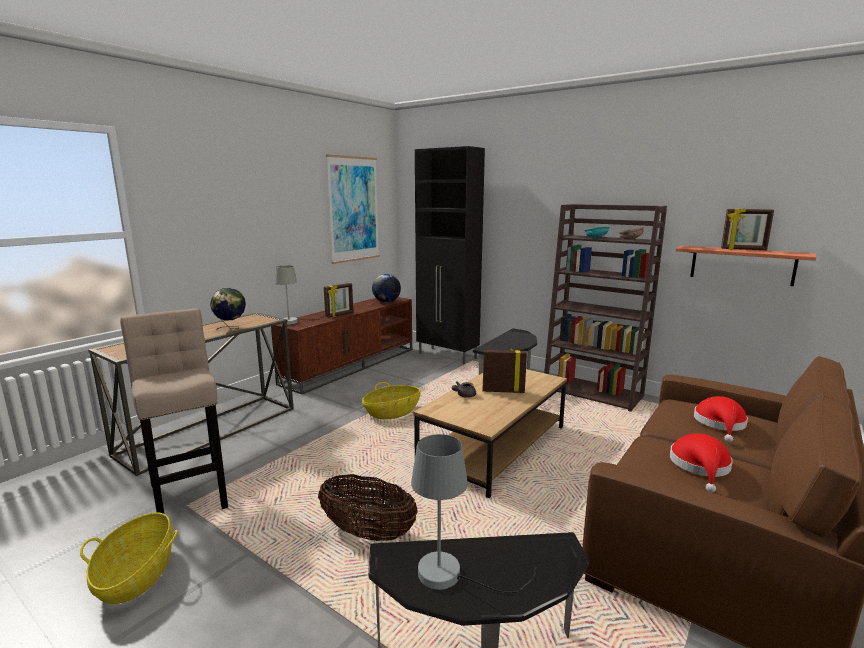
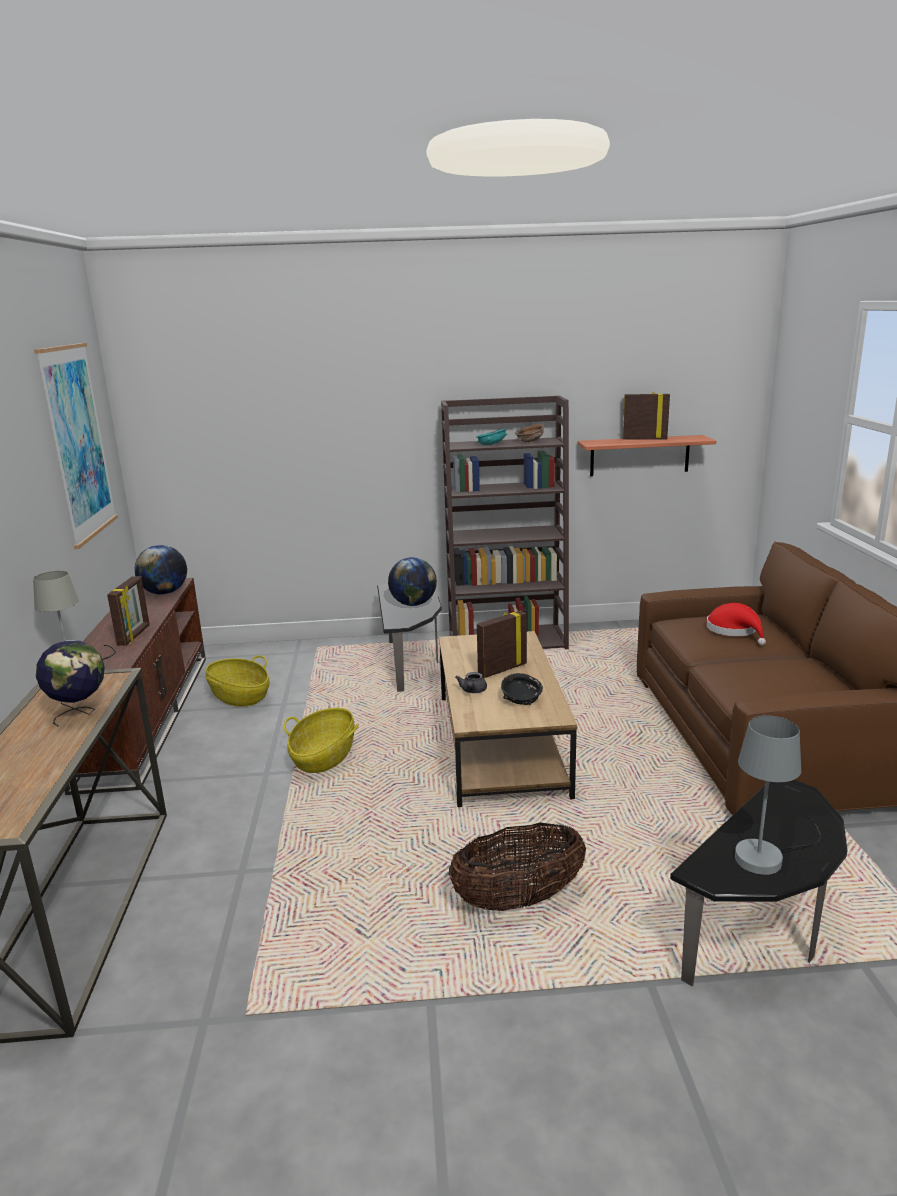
camera: 40 degrees left, 5 degrees up
basket [80,512,178,604] -> basket moved to [205,655,270,707]
beige stool [120,309,228,514] -> none
black cabinet [415,146,485,364] -> none
red hat [670,433,733,493] -> none
picture frame [721,208,774,250] -> picture frame turned 150 degrees counterclockwise [623,392,670,440]
none -> globe [388,557,437,606]
none -> black bowl [501,673,543,705]

